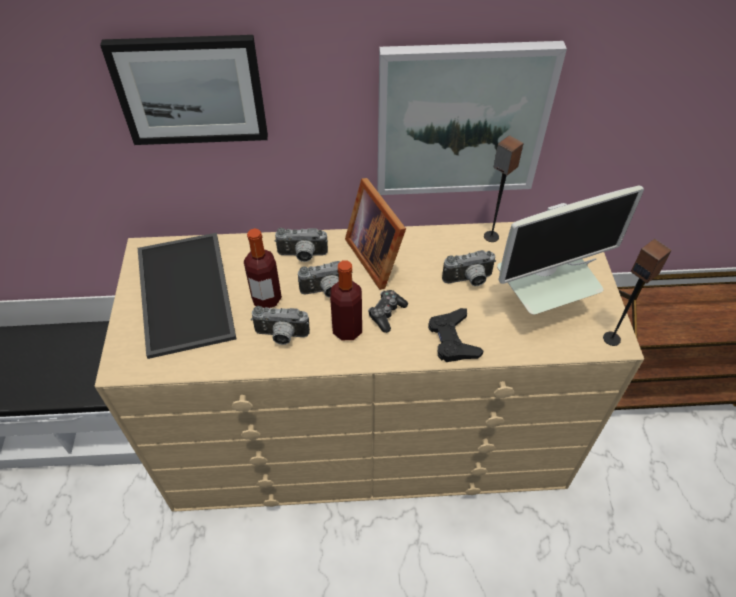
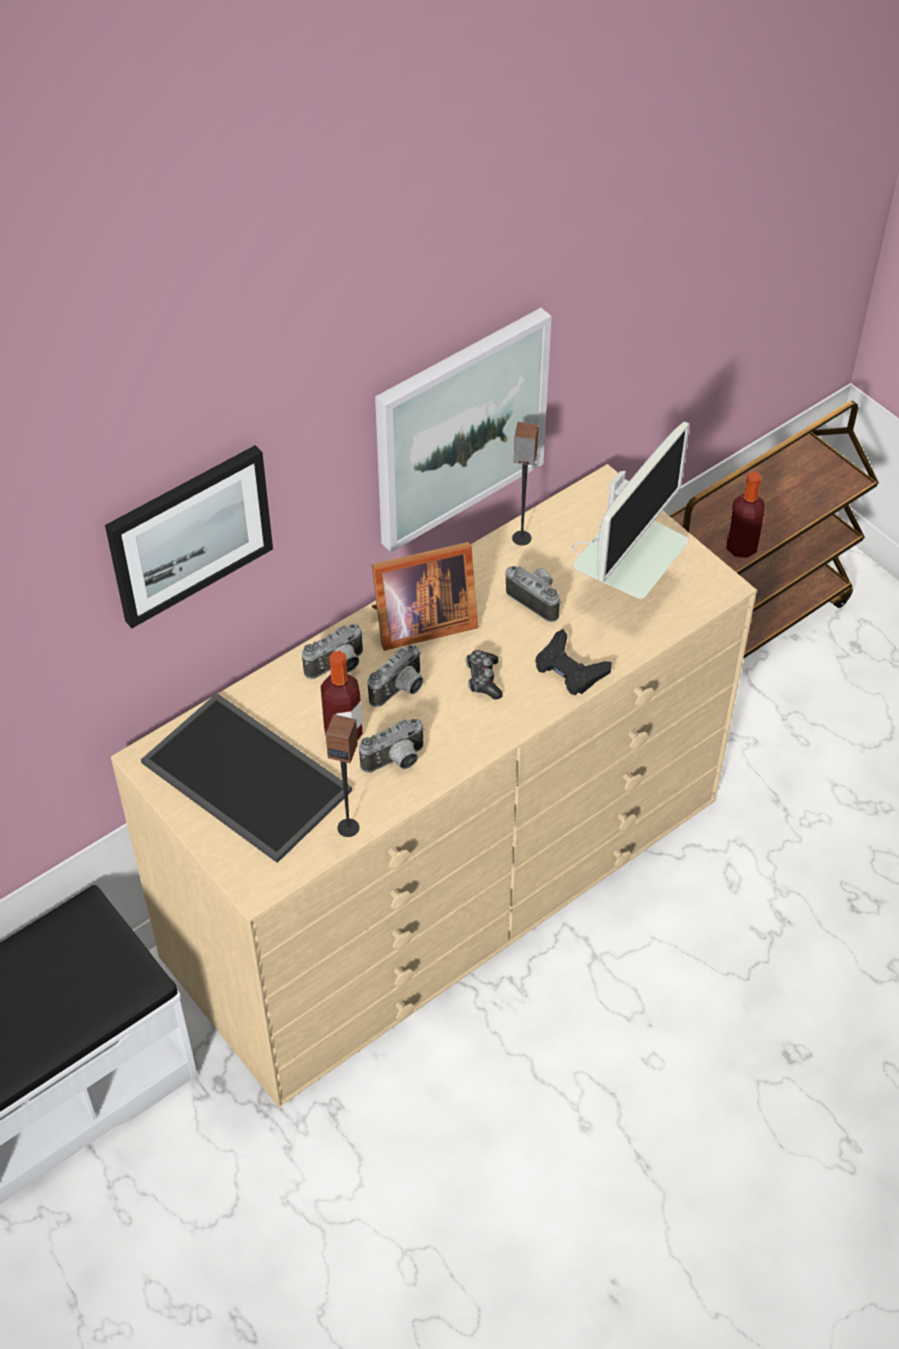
camera: 35 degrees left, 0 degrees up
bottle [330,260,362,340] -> bottle moved to [726,472,765,558]
picture frame [345,178,406,290] -> picture frame turned 45 degrees counterclockwise [372,542,478,651]
camera [442,250,496,286] -> camera turned 90 degrees counterclockwise [505,566,562,622]
speaker [603,239,672,346] -> speaker moved to [326,714,359,837]

